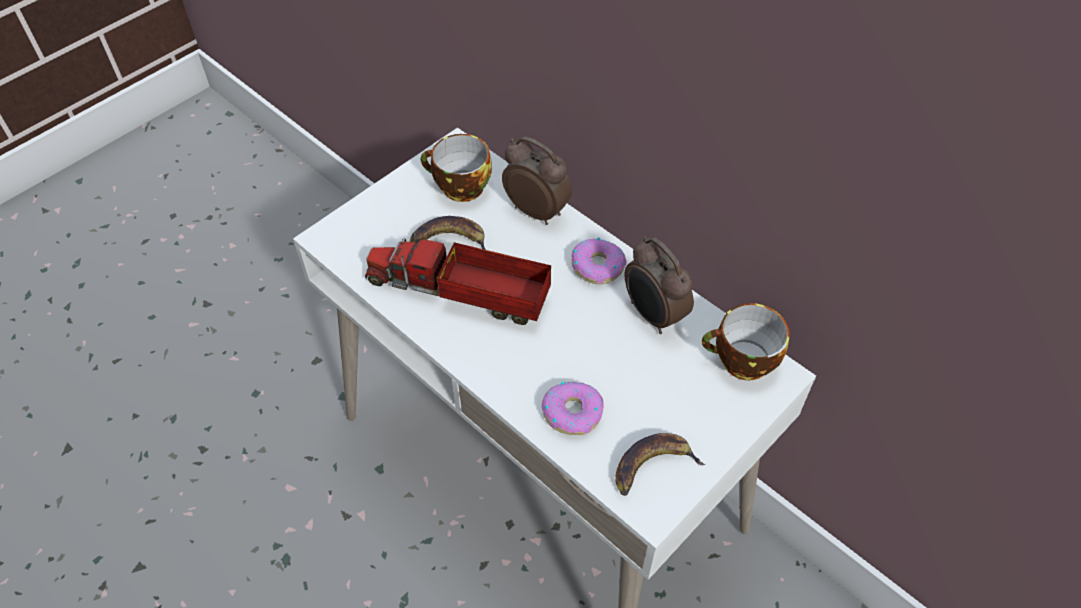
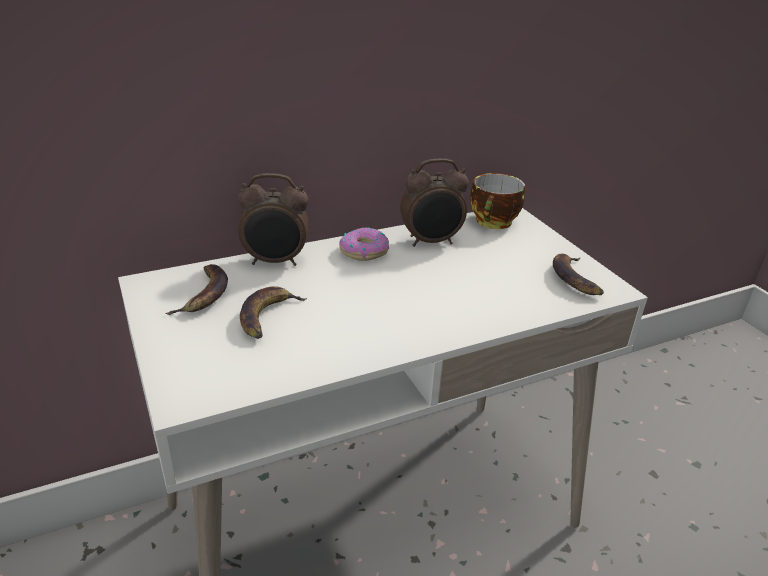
camera: 70 degrees left, 20 degrees down
toy truck [365,231,551,325] -> none
cup [421,134,492,202] -> banana [166,264,228,315]
alarm clock [502,136,572,225] -> alarm clock turned 150 degrees counterclockwise [238,173,308,266]
donut [542,381,604,435] -> none

